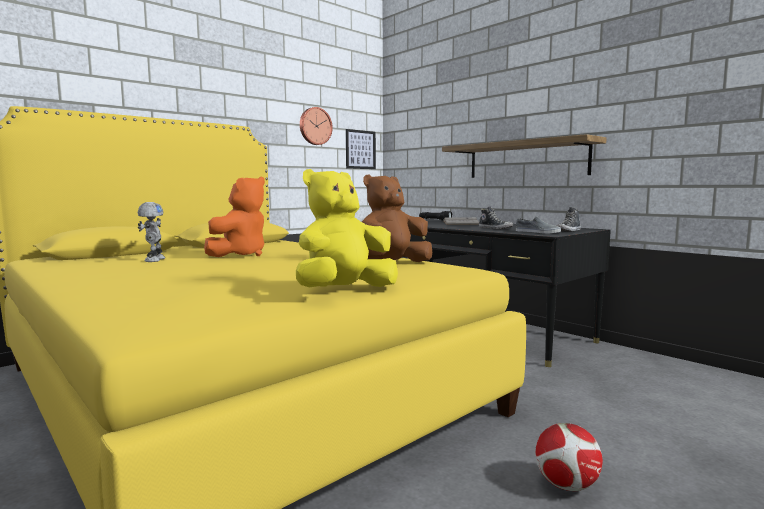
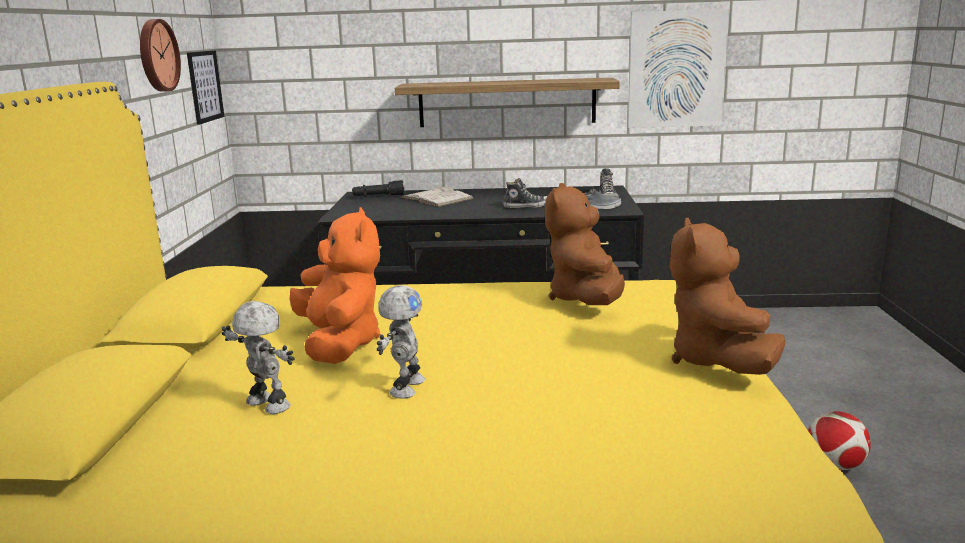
camera: 45 degrees left, 10 degrees up
yellow plush toy [296,169,398,288] -> brown plush toy [670,218,785,375]
none -> toy robot [377,285,425,399]
none -> picture [628,9,729,128]

